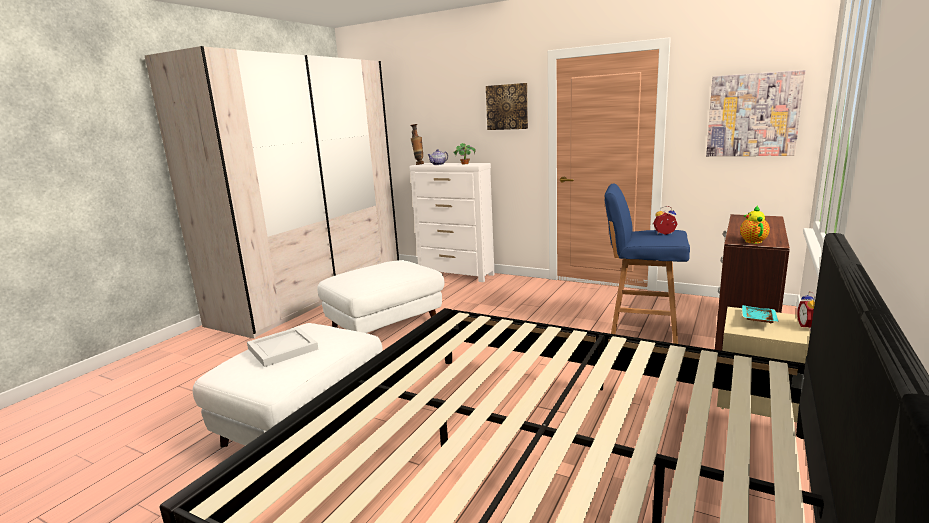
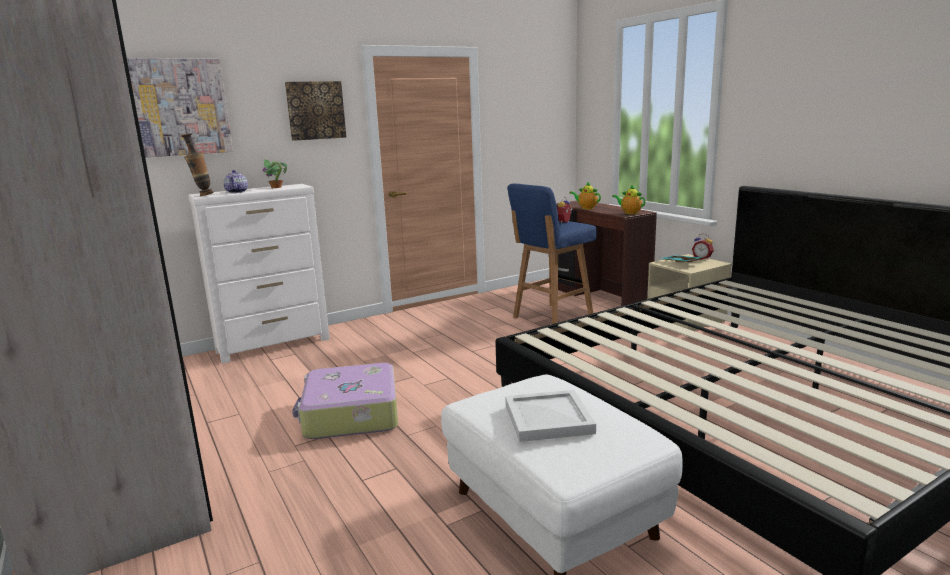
camera: 60 degrees left, 0 degrees up
white ottoman [317,260,444,333] -> suitcase [292,363,398,439]
picture [706,70,806,156] -> picture moved to [127,58,233,157]
none -> teapot [570,182,601,209]

